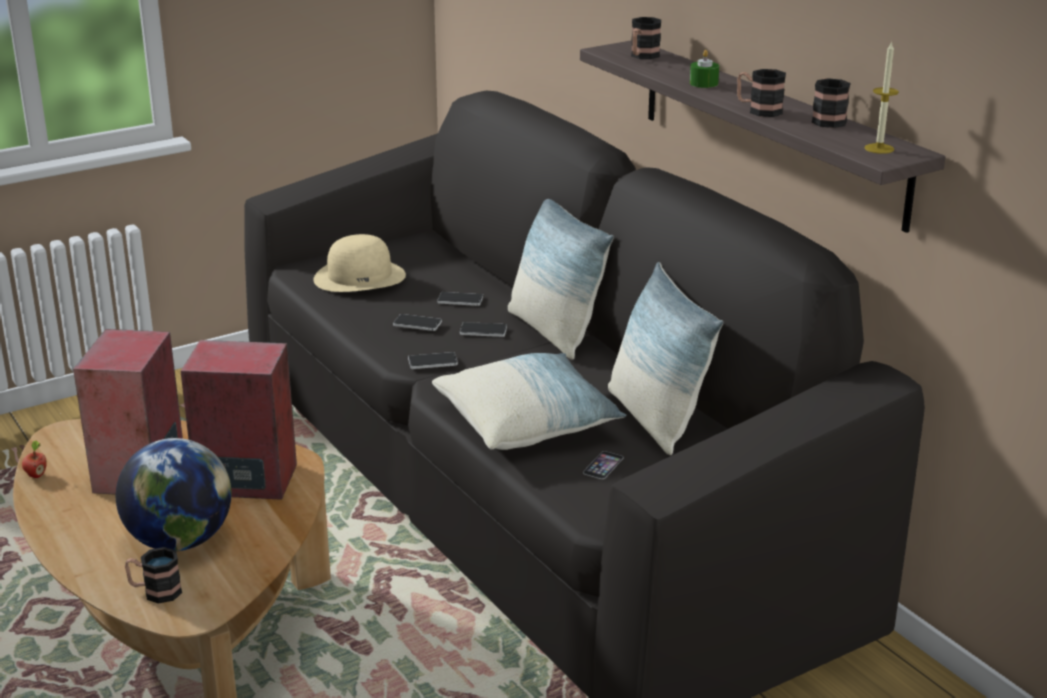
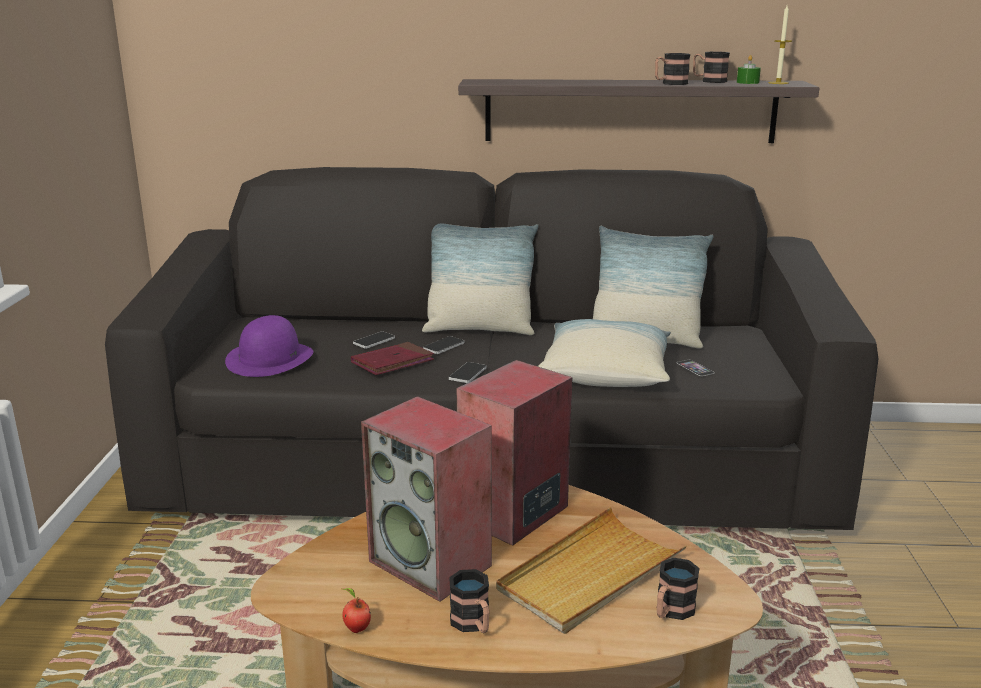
camera: 55 degrees left, 5 degrees down
globe [116,438,232,551] -> beige tray [496,507,687,634]
beige hat [313,234,406,292] -> purple hat [225,315,313,377]
phone [393,314,442,331] -> red book [351,342,434,375]
mug [631,17,661,59] -> mug moved to [449,569,489,633]
green candle [690,50,719,88] -> green candle moved to [737,55,761,84]

